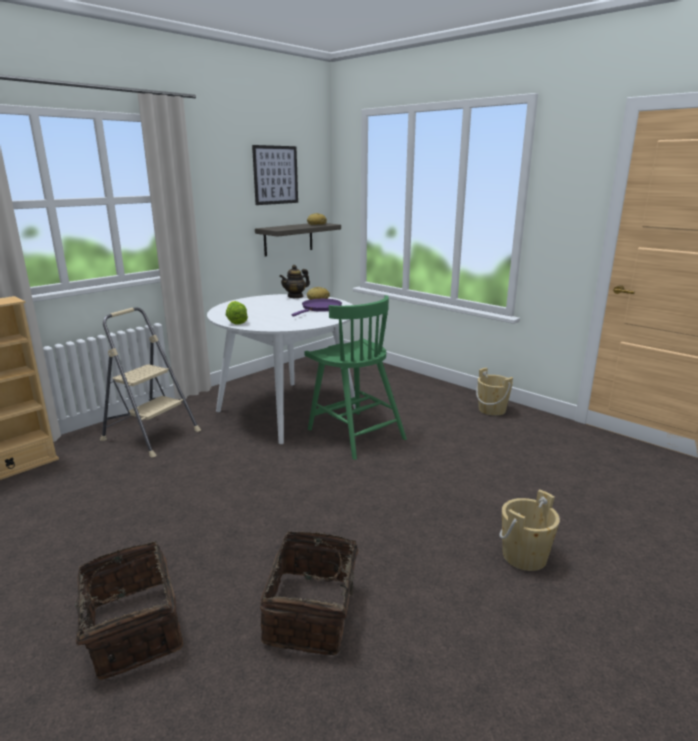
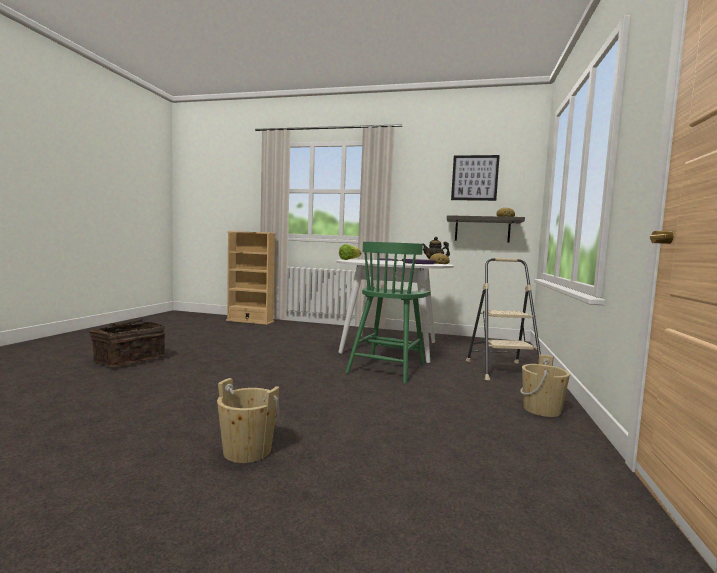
camera: 60 degrees right, 15 degrees down
beige step ladder [100,308,201,458] -> beige step ladder moved to [465,258,541,380]
basket [260,531,376,655] -> none

